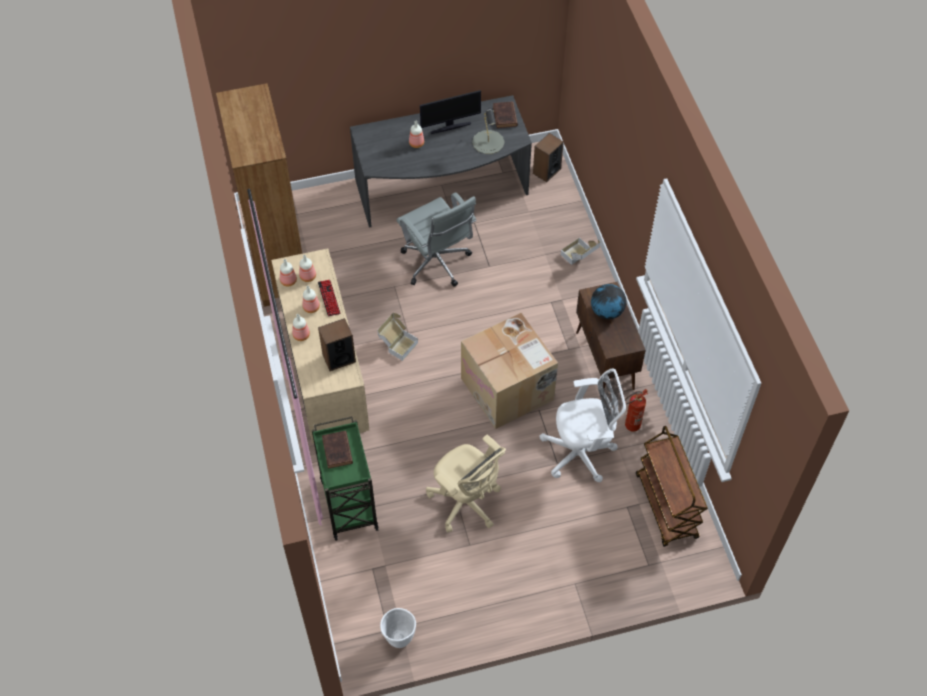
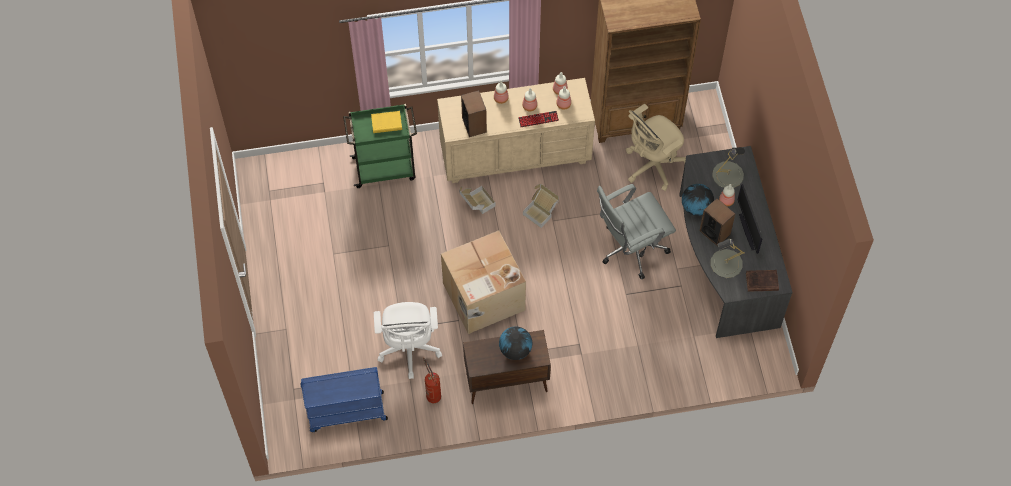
camera: 95 degrees right, 5 degrees up
brown book [322,431,353,469] -> yellow book [371,111,402,133]
white planter [380,608,416,648] -> none
beige office chair [426,435,506,533] -> beige office chair moved to [626,104,686,191]
speaker [533,133,564,182] -> speaker moved to [700,198,735,246]
cardboard box [561,238,600,265] -> cardboard box moved to [459,186,495,214]
brown cart [636,426,708,547] -> blue cart [300,367,388,432]
none -> globe [682,184,714,216]
none -> grey table lamp [712,147,745,188]

